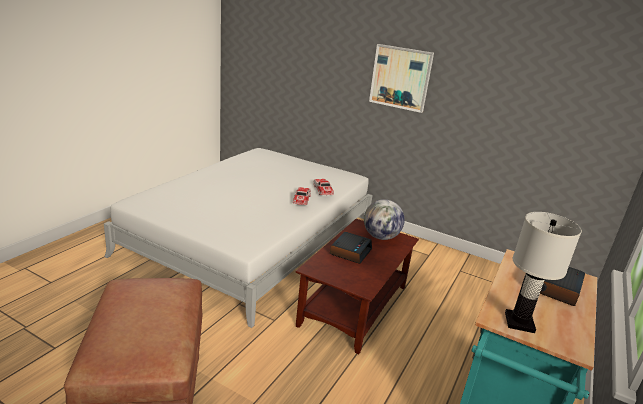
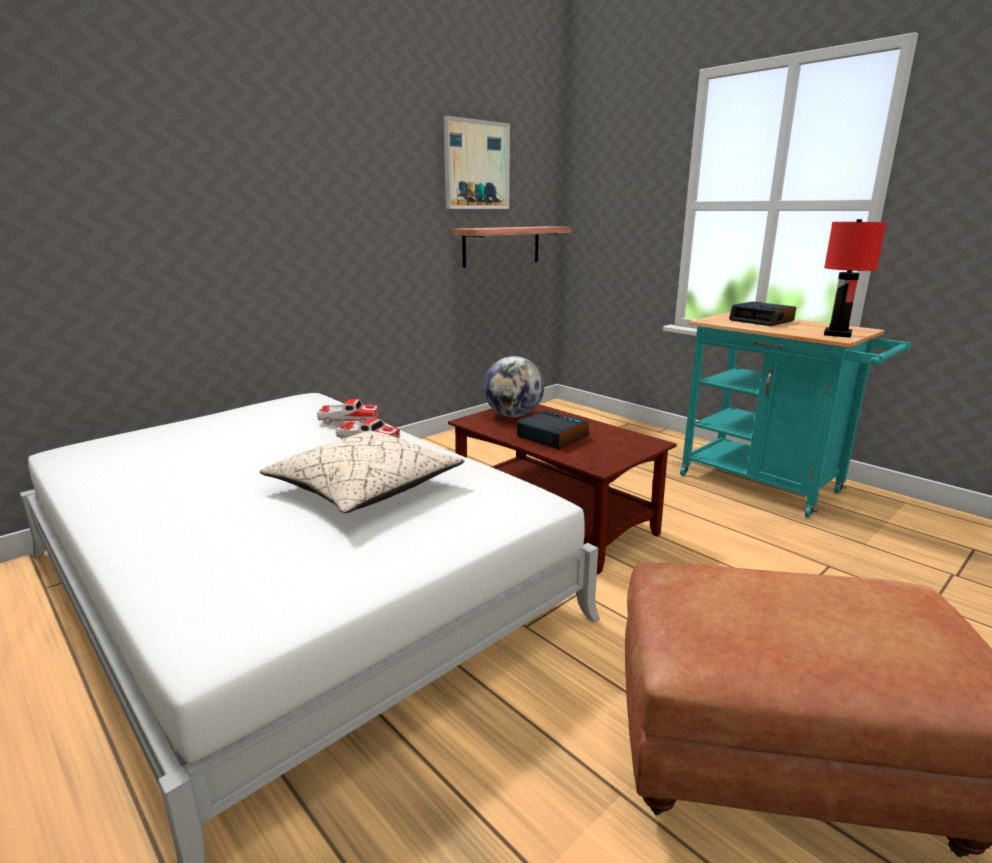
camera: 70 degrees left, 5 degrees down
picture [369,44,434,113] -> picture moved to [444,116,510,209]
white table lamp [505,212,582,333] -> red table lamp [824,219,887,338]
none -> beige pillow [259,431,465,513]
none -> shelf [451,226,572,268]

